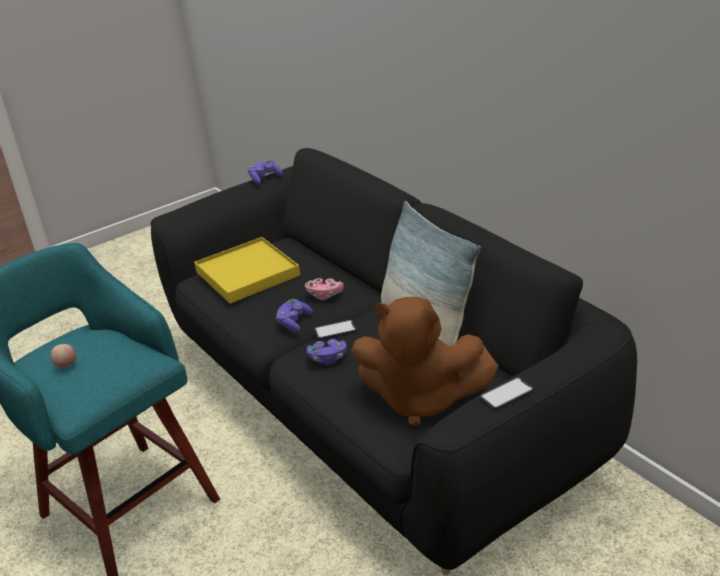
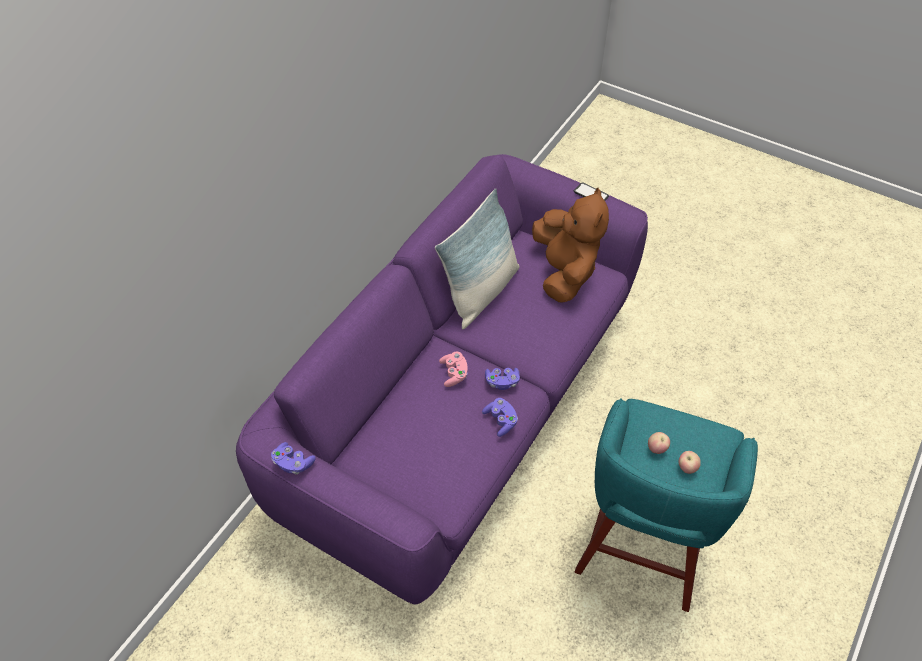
camera: 115 degrees left, 20 degrees up
black sofa [151,148,637,575] -> purple sofa [236,154,648,604]
yellow tray [194,237,300,304] -> none
purple game controller [307,339,347,365] -> purple game controller moved to [482,398,518,437]
phone [314,320,357,339] -> none
none -> apple [648,432,670,454]

